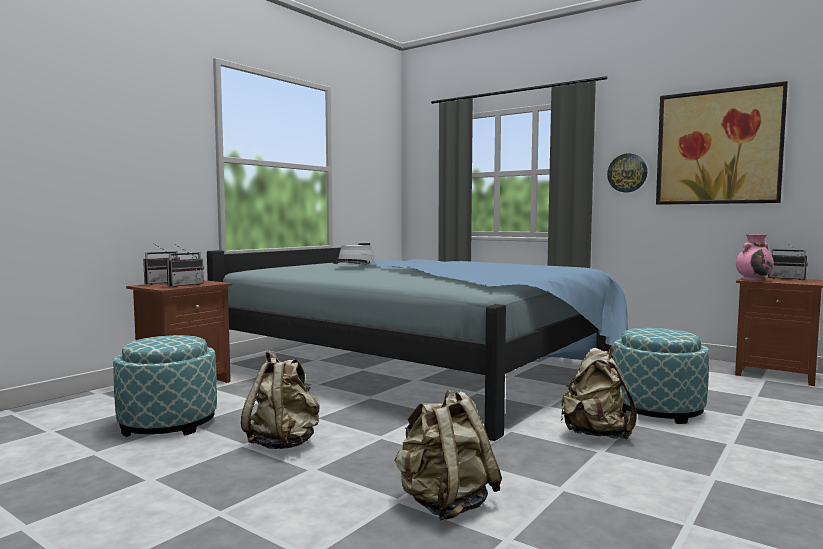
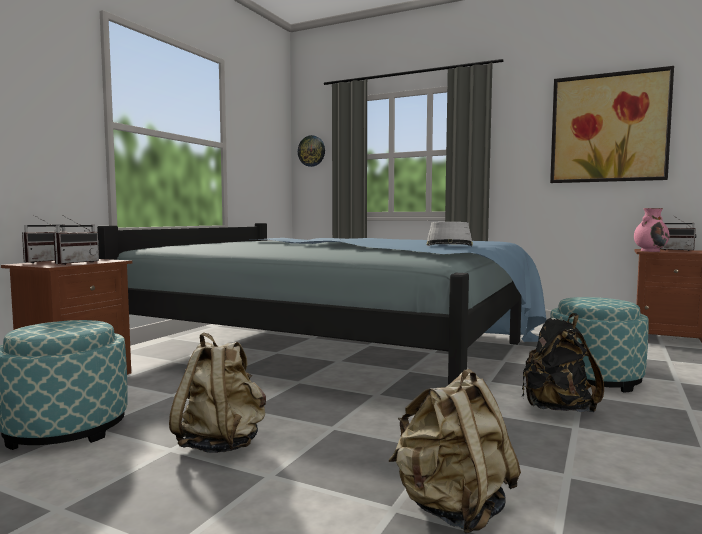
camera: 10 degrees left, 0 degrees up
grey hat [333,245,374,265] -> grey hat moved to [426,222,473,246]
beige backpack [560,345,637,439] -> black backpack [522,313,604,412]
wall clock [607,153,647,192] -> wall clock moved to [298,135,325,167]

